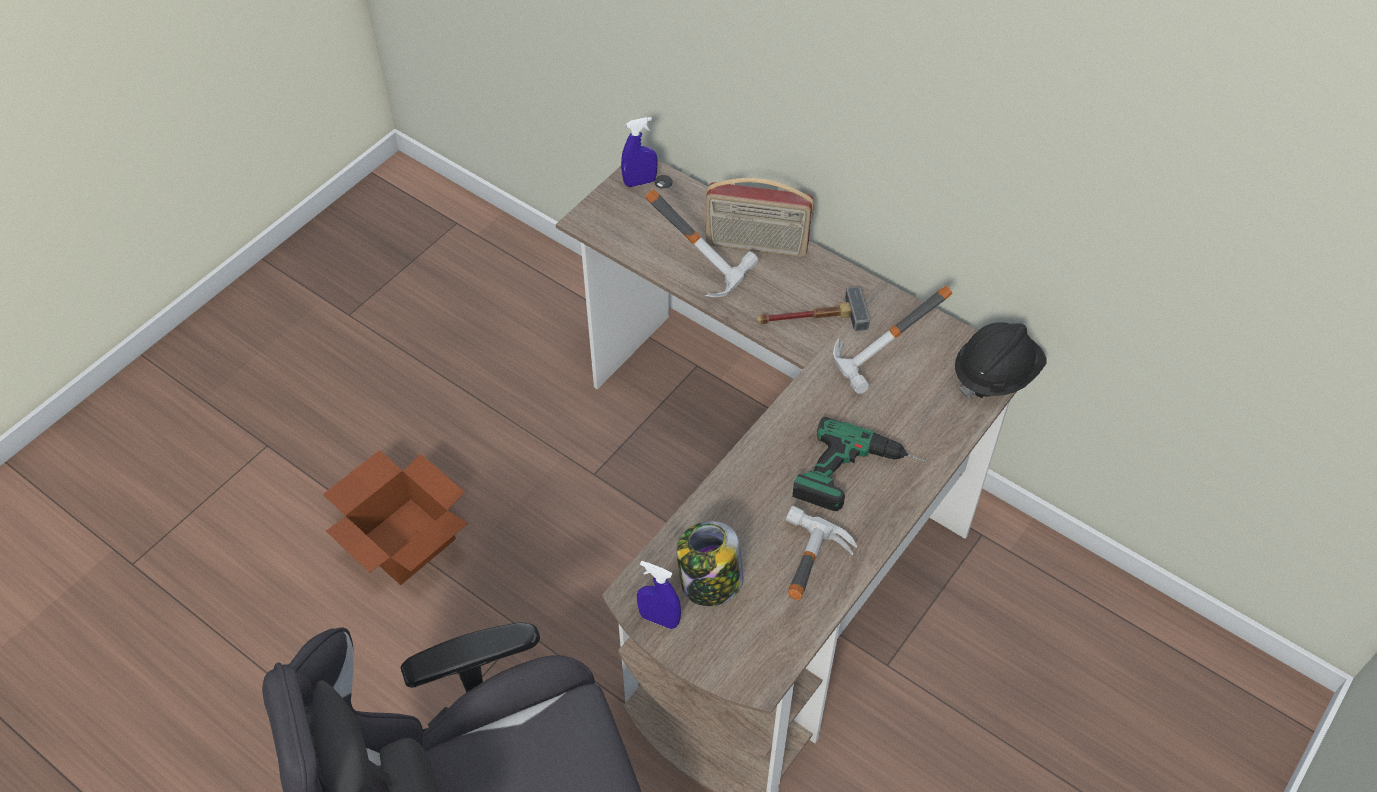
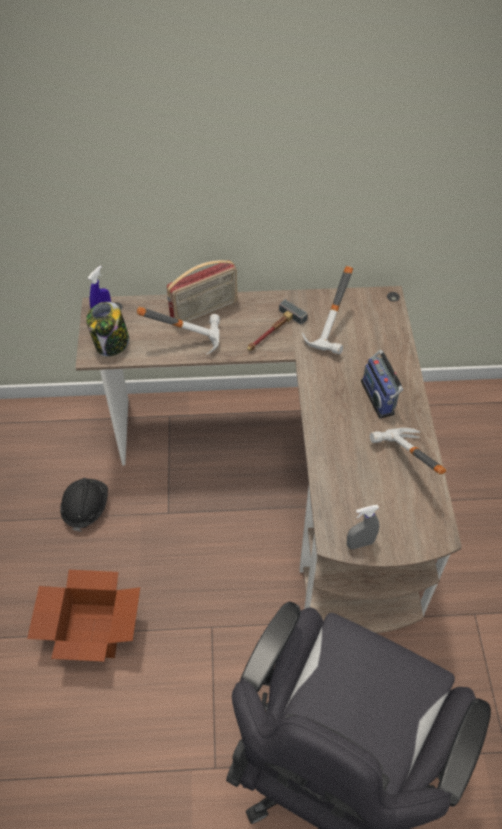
camera: 40 degrees left, 0 degrees up
blue spray bottle [637,561,681,629] -> grey spray bottle [347,505,379,549]
jar [677,521,743,606] -> jar moved to [86,302,129,356]
power drill [792,417,927,511] -> radio [361,350,403,418]
black hard hat [955,322,1047,400] -> black hard hat moved to [60,478,108,532]

